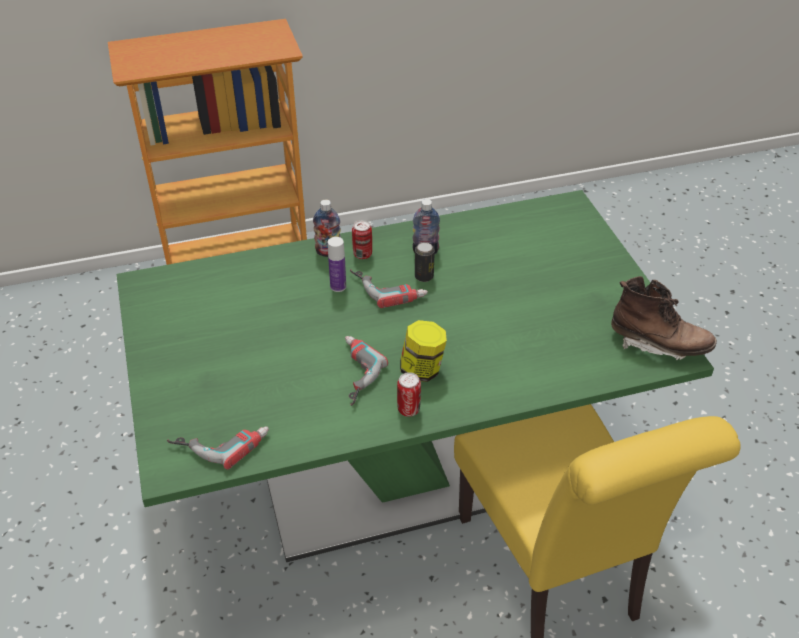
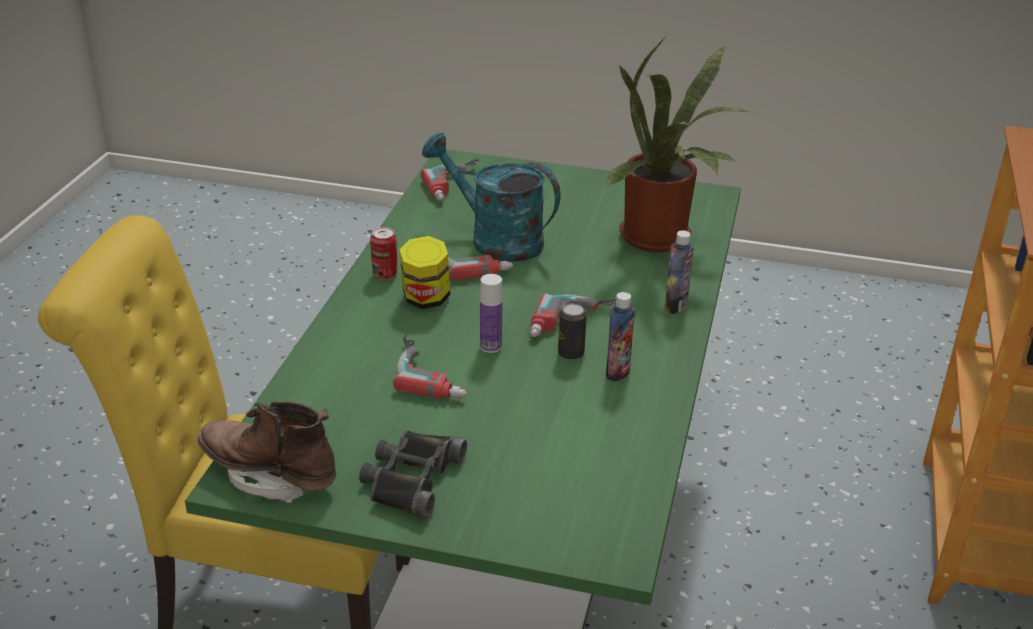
camera: 120 degrees right, 10 degrees down
bottle [328,237,346,292] -> bottle moved to [480,274,503,353]
can [352,220,372,259] -> none
brown boot [611,276,717,360] -> brown boot turned 60 degrees clockwise [198,401,336,503]
none -> black binoculars [359,430,467,519]
none -> power drill [393,335,467,399]
none -> turquoise watering can [422,133,560,262]
none -> potted plant [605,36,752,252]

